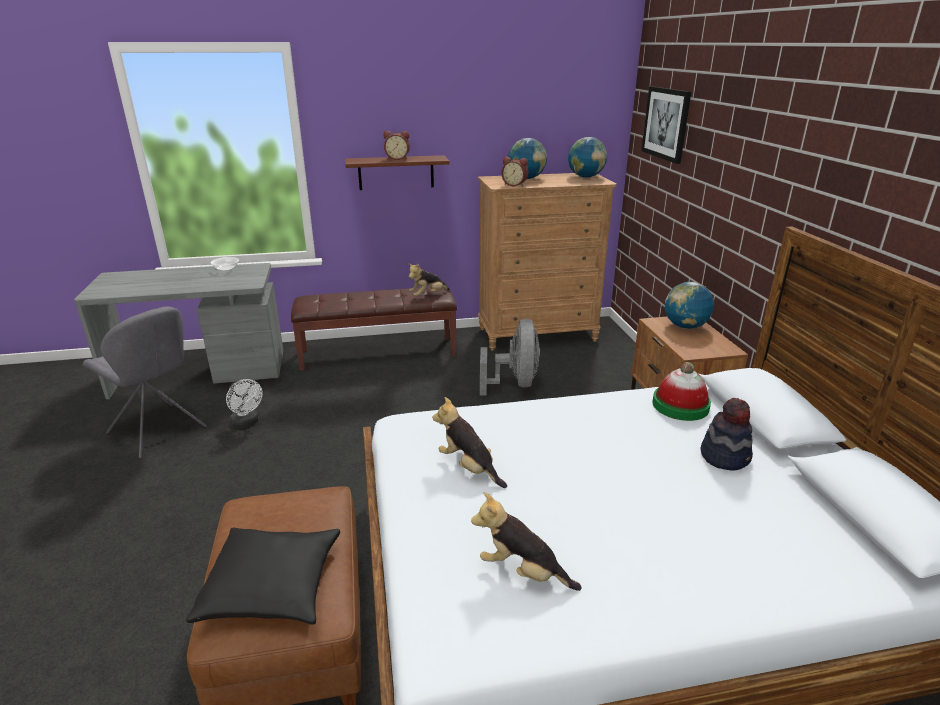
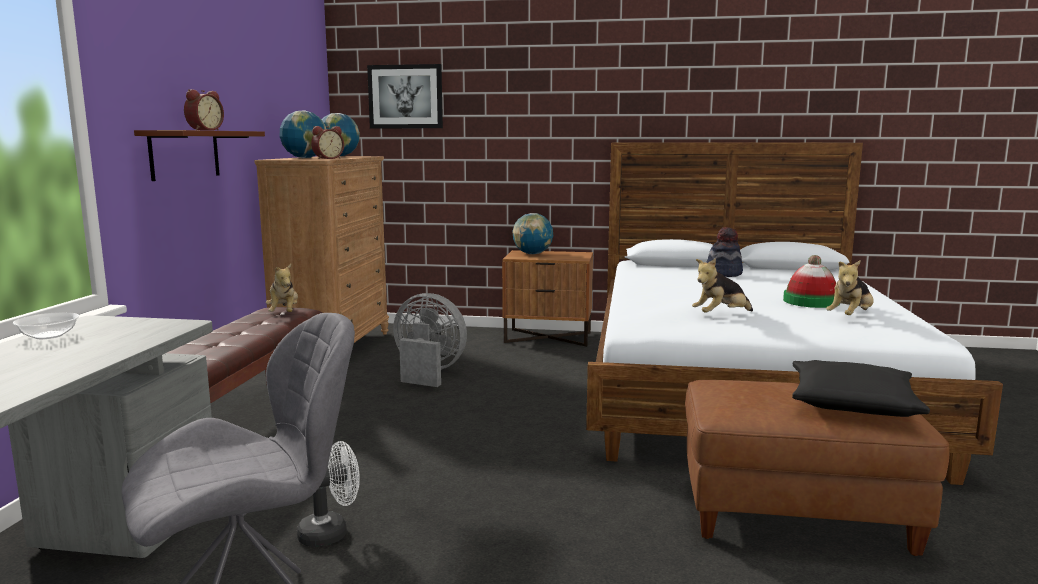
camera: 70 degrees left, 15 degrees down
hat [652,362,711,421] -> hat moved to [783,255,840,308]

